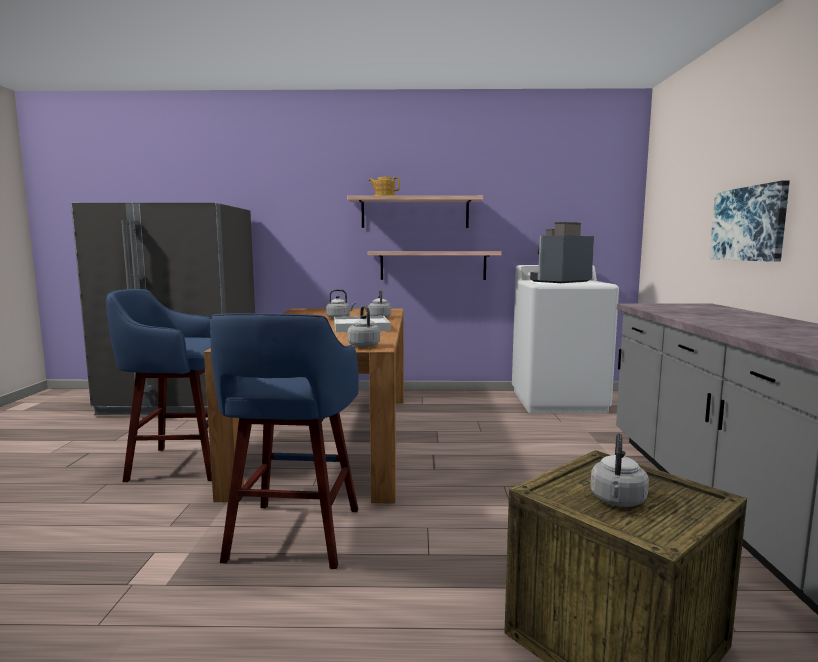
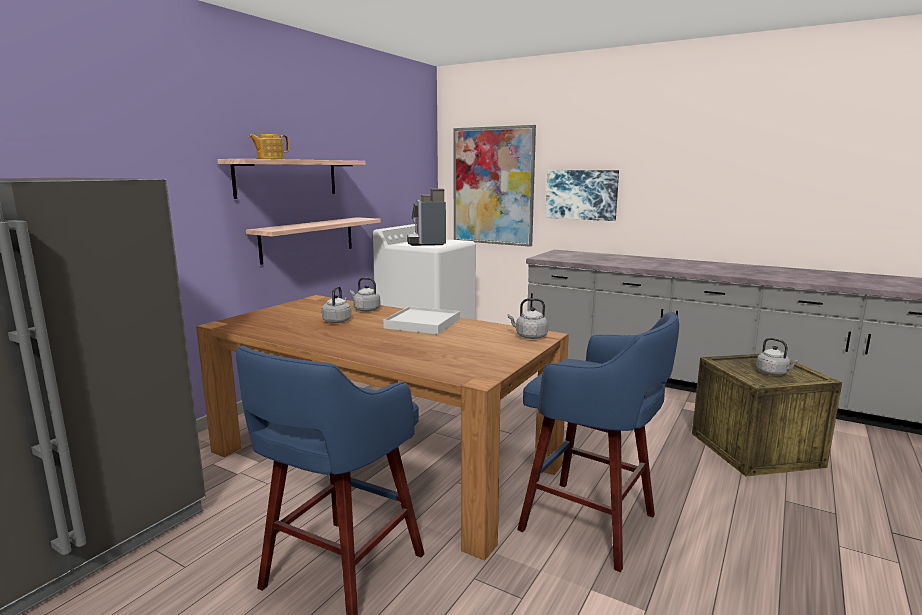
camera: 60 degrees left, 5 degrees up
none -> picture [453,125,536,247]

